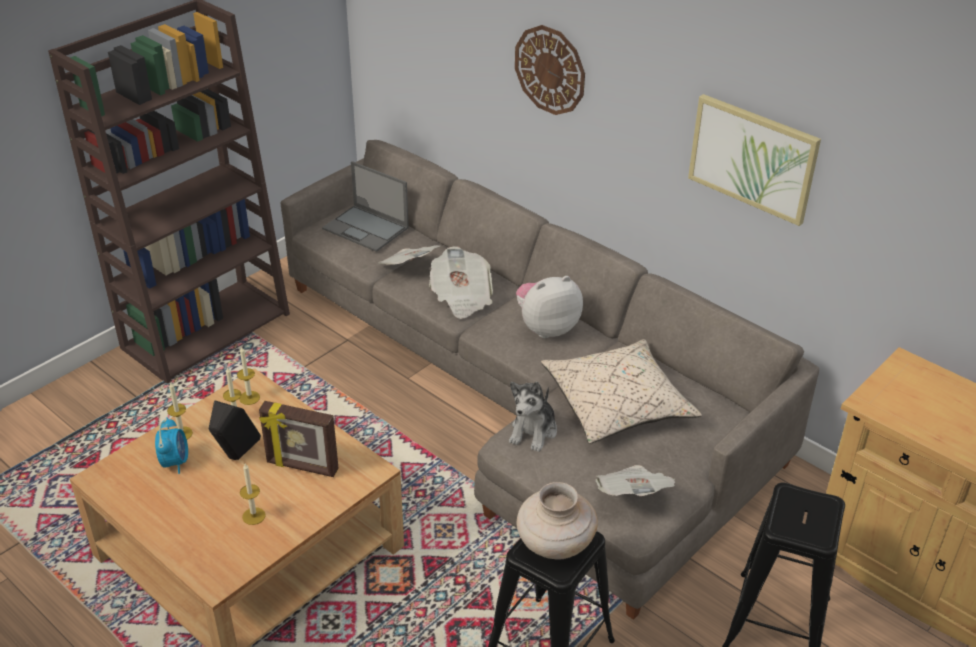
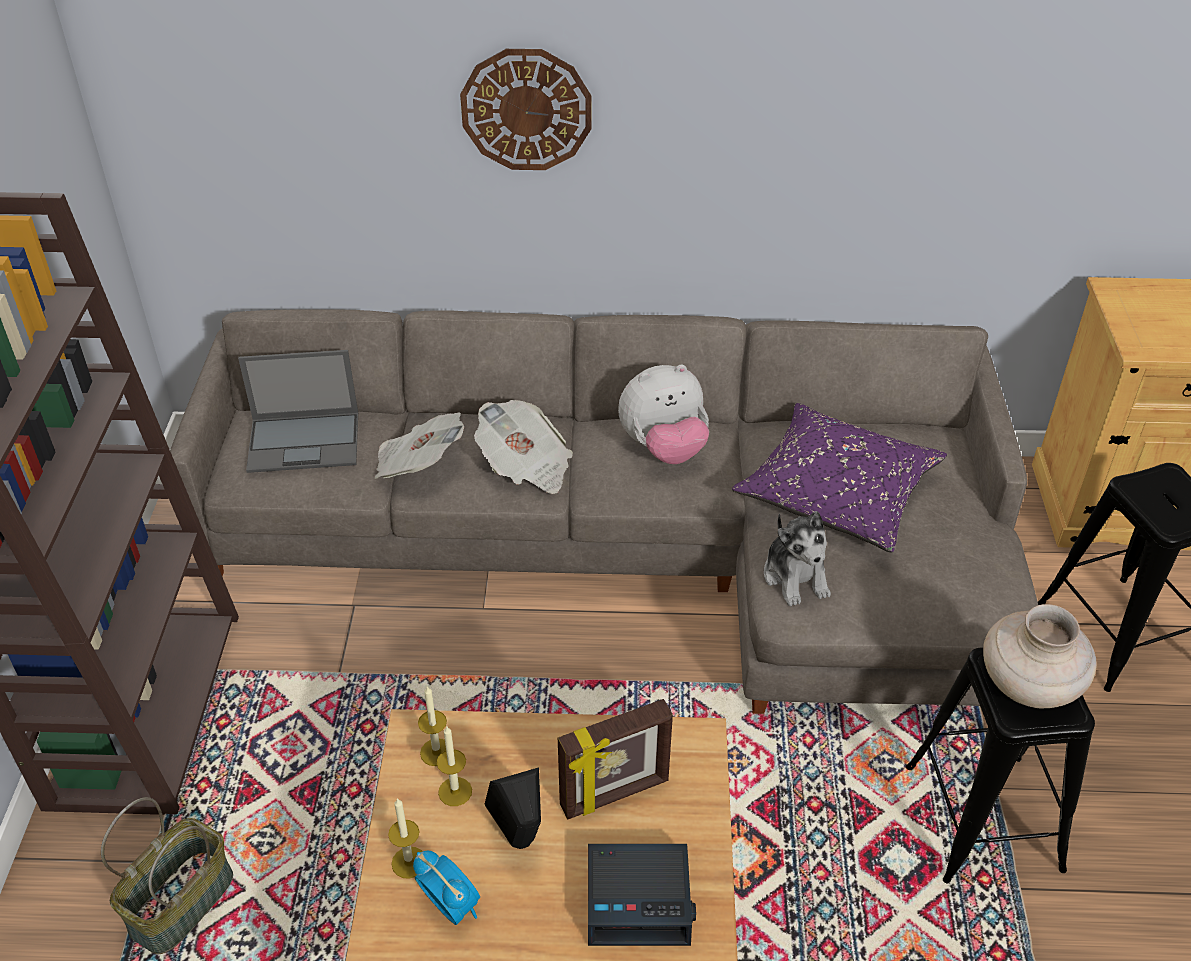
camera: 40 degrees left, 5 degrees up
candle [240,464,266,525] -> alarm clock [588,844,696,946]
plush toy [516,276,583,338] -> plush toy turned 135 degrees counterclockwise [618,364,709,464]
beige pillow [541,339,702,444] -> purple pillow [732,403,947,553]
newspaper [596,465,675,496] -> none
picture [688,94,821,226] -> none
none -> basket [101,797,233,954]

